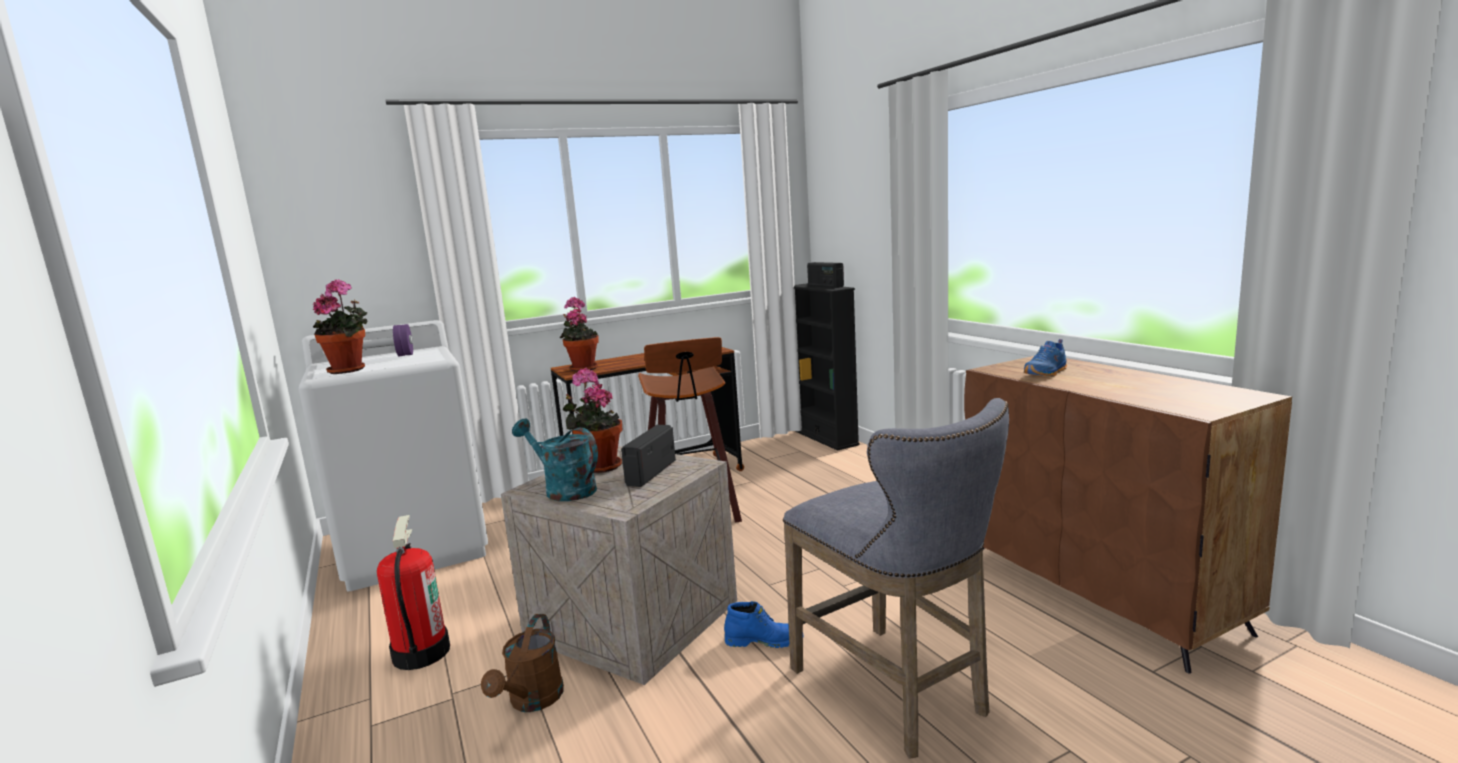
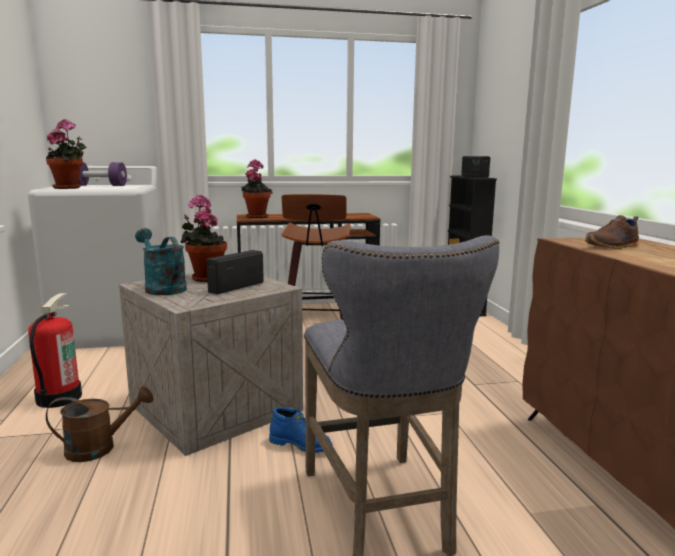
camera: 15 degrees right, 0 degrees up
brown watering can [481,614,564,712] -> brown watering can turned 135 degrees counterclockwise [46,386,153,462]
blue shoe [1024,339,1067,376] -> brown shoe [585,215,639,249]

